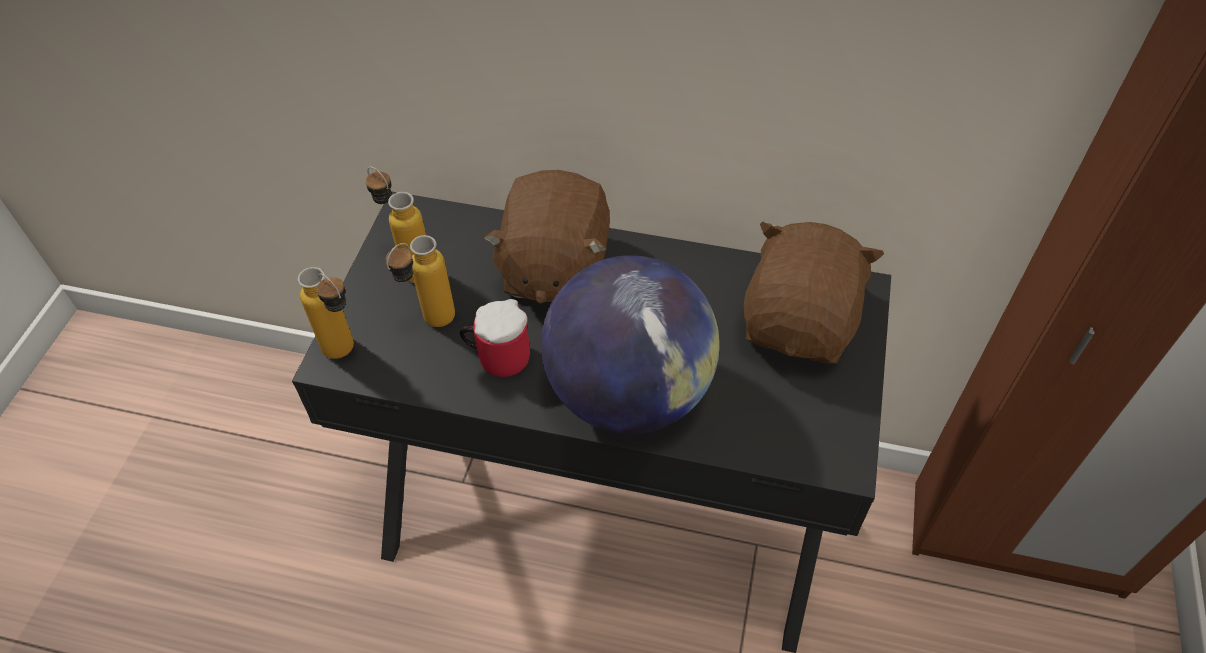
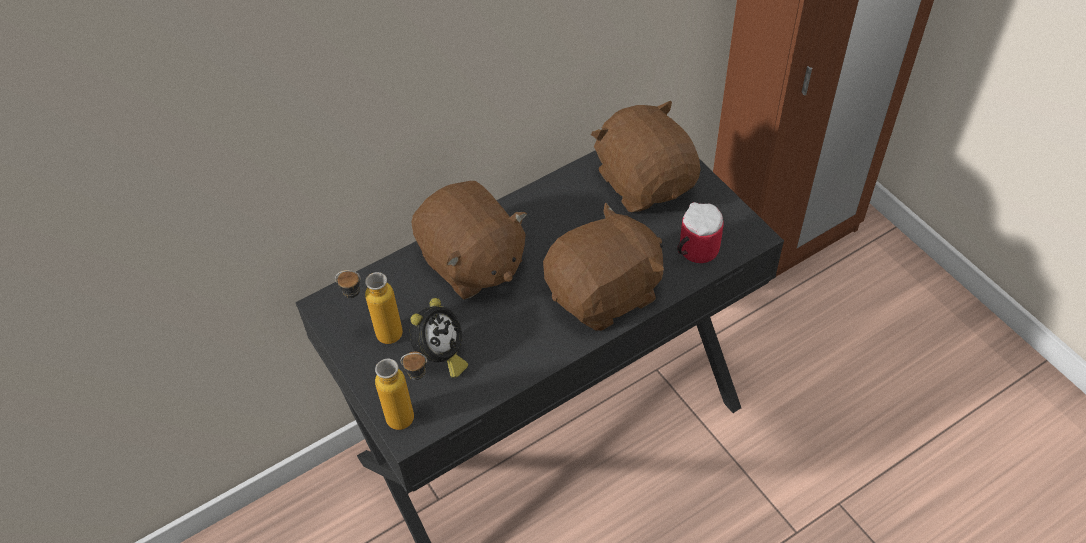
camera: 45 degrees left, 0 degrees up
bottle [385,235,455,327] -> alarm clock [409,298,468,378]
mug [460,299,530,377] -> mug moved to [677,202,724,263]
globe [541,255,720,434] -> brown plush toy [543,203,664,331]

